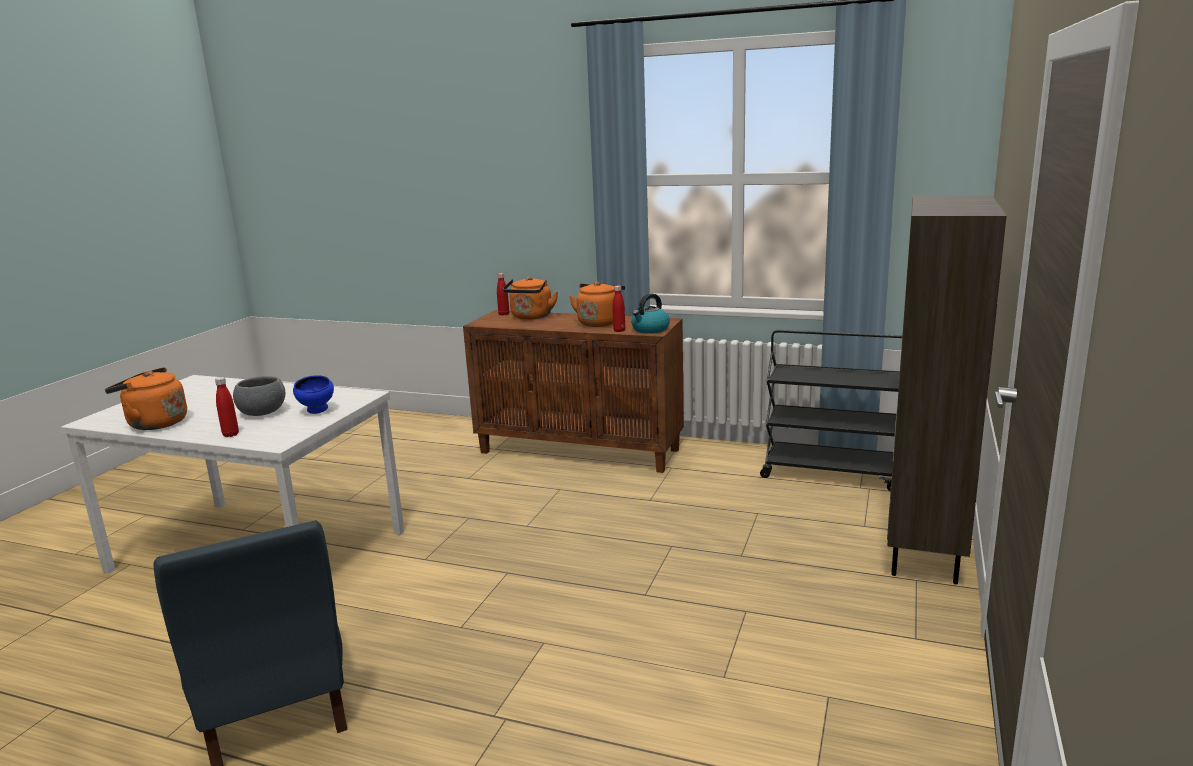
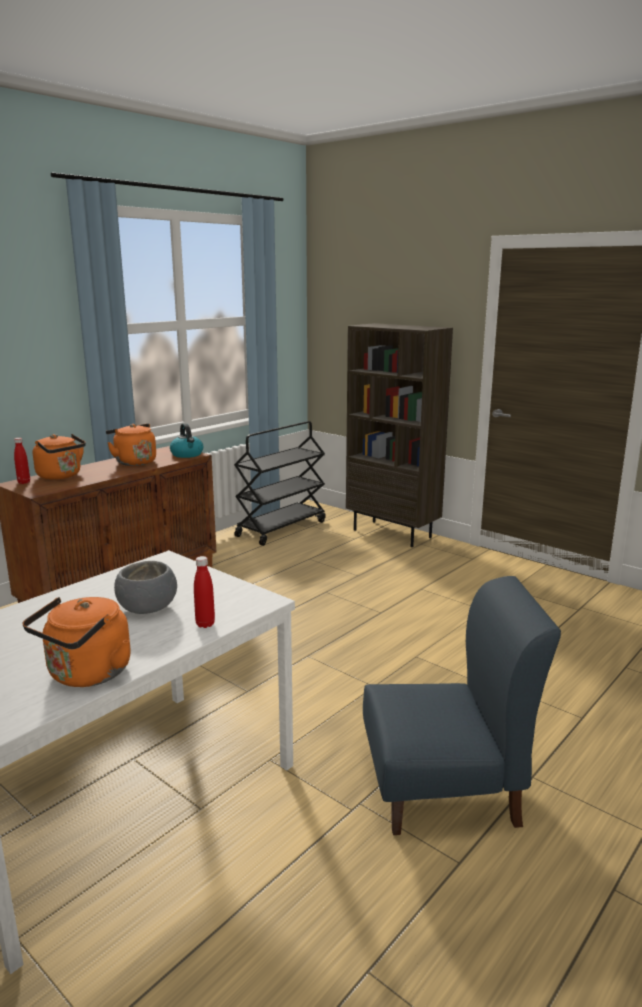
camera: 70 degrees left, 0 degrees up
blue bowl [293,375,334,414] -> none
red bottle [612,286,625,332] -> none

